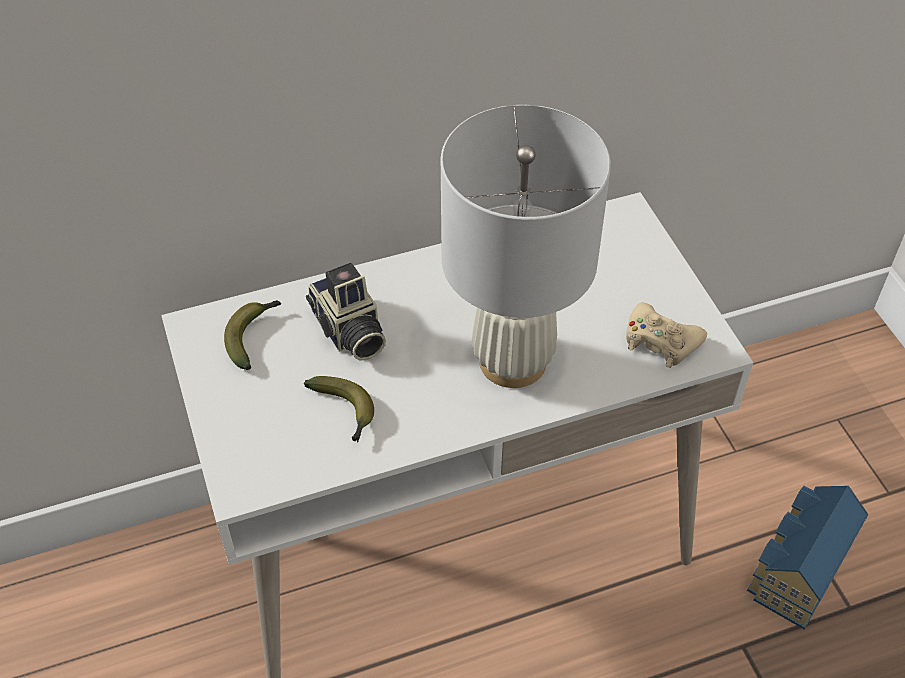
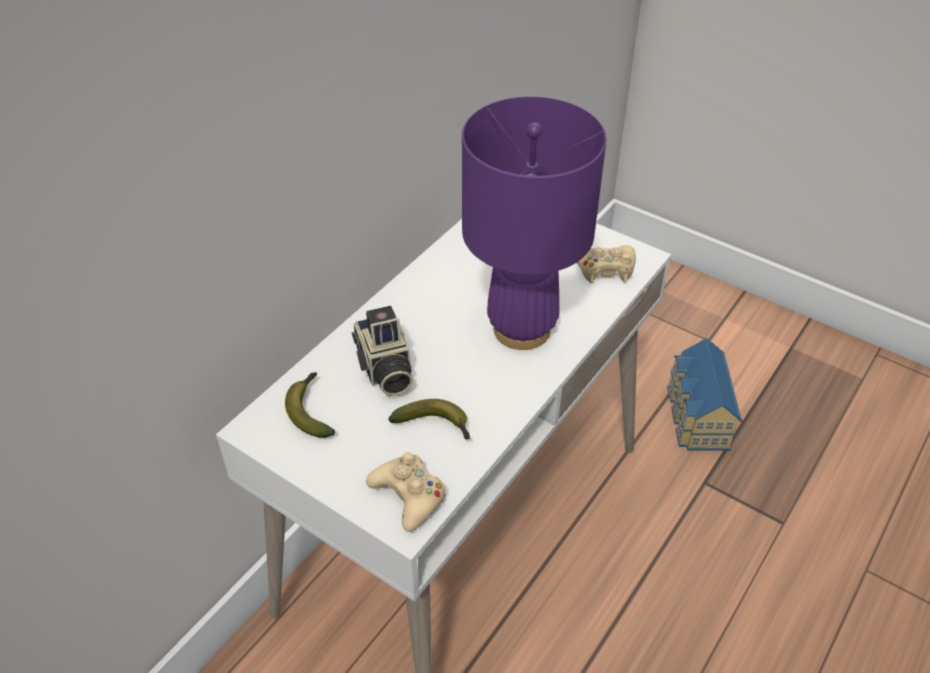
camera: 35 degrees left, 5 degrees down
camera [306,262,386,361] -> camera turned 45 degrees clockwise [352,306,413,396]
white table lamp [441,105,611,388] -> purple table lamp [462,97,606,350]
none -> beige game controller [366,452,446,532]

